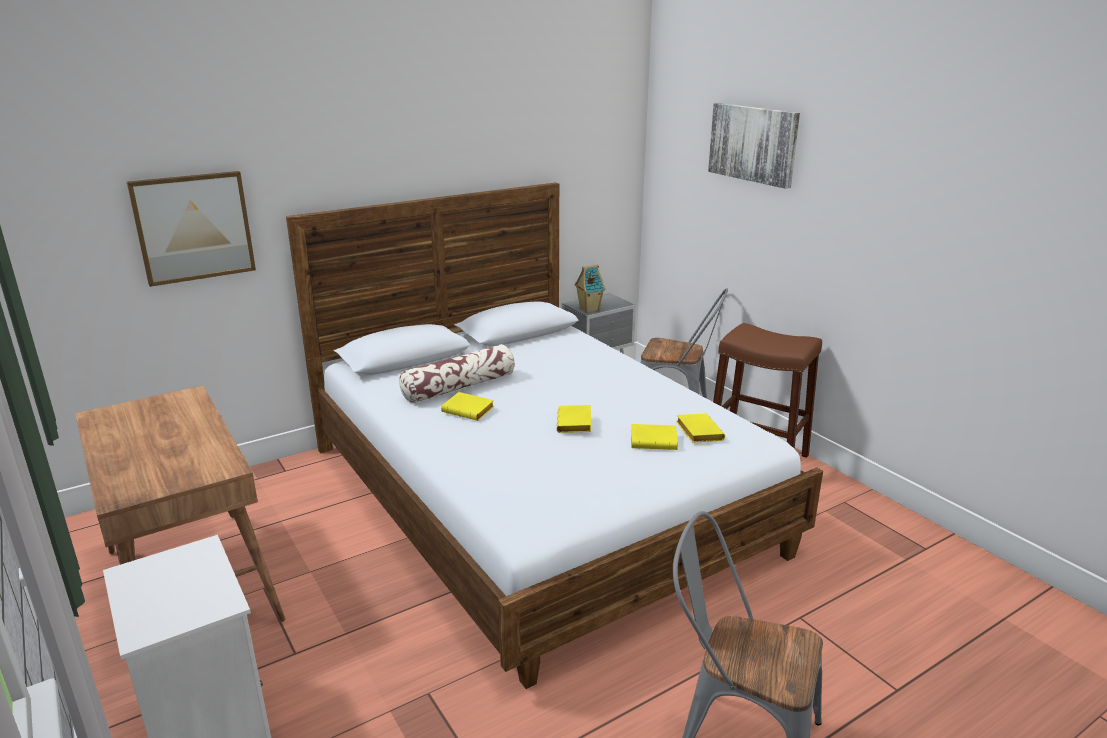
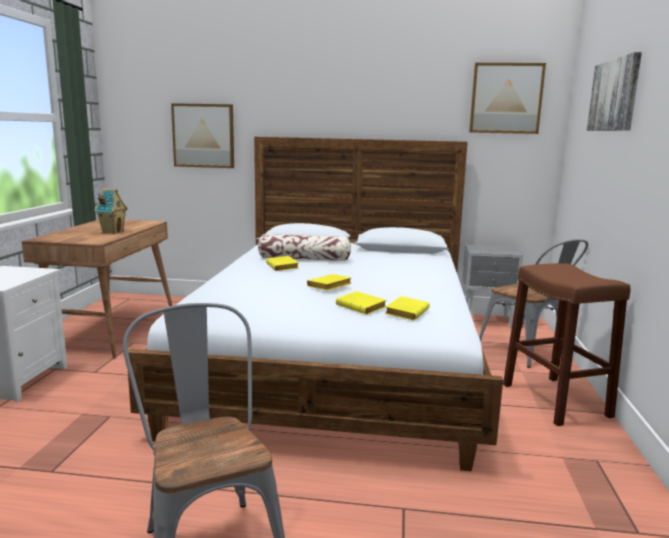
camera: 40 degrees right, 10 degrees down
toy house [575,265,606,313] -> toy house moved to [94,188,128,234]
none -> picture [469,63,546,134]

